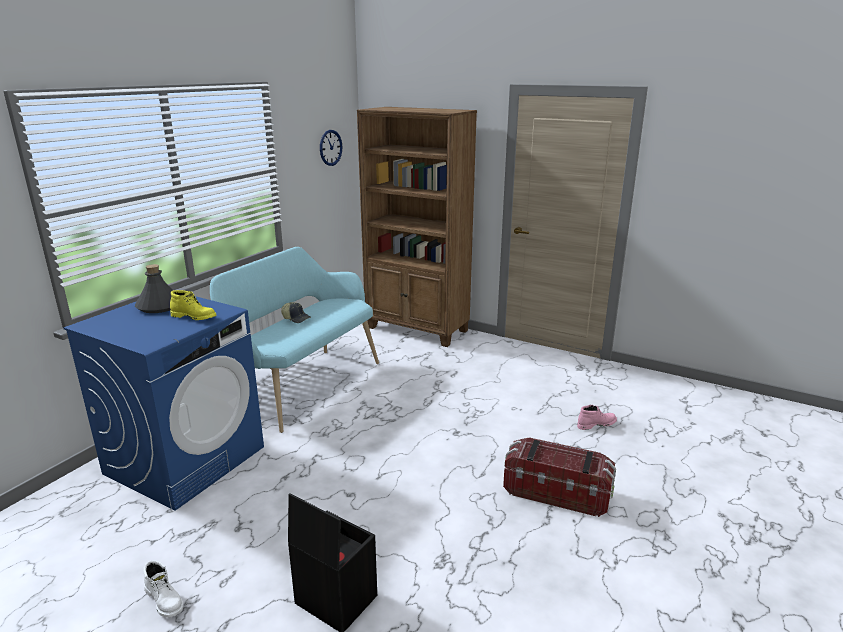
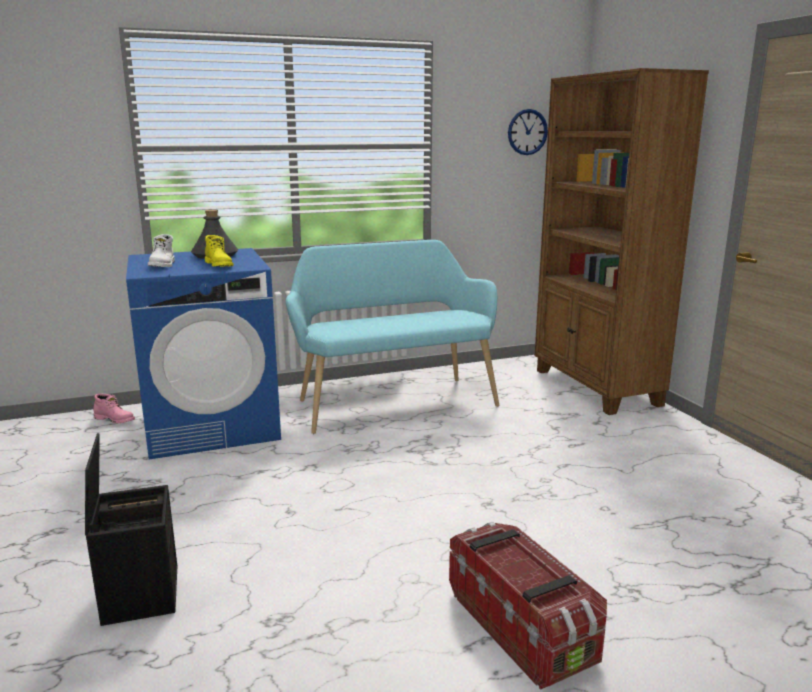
camera: 40 degrees right, 5 degrees down
white boot [143,560,183,617] -> white boot moved to [148,234,175,267]
cap [281,302,311,323] -> none
pink boot [577,405,617,430] -> pink boot moved to [93,394,135,423]

